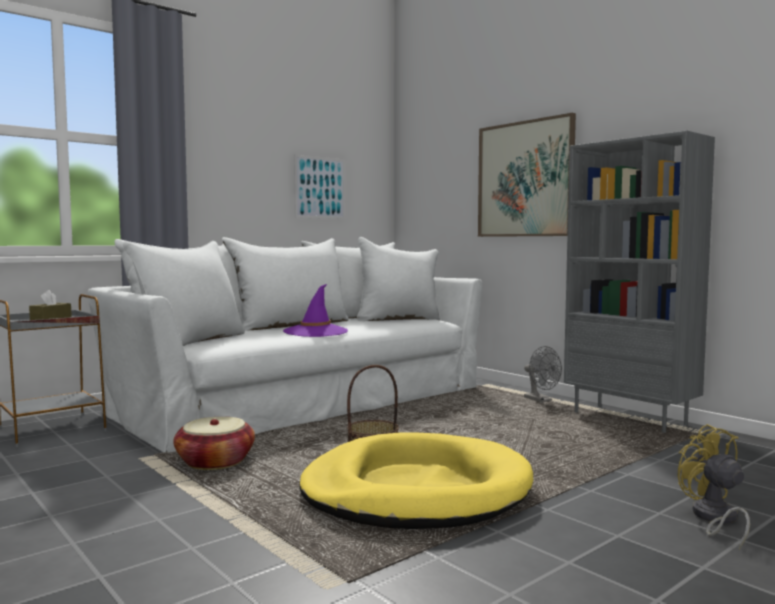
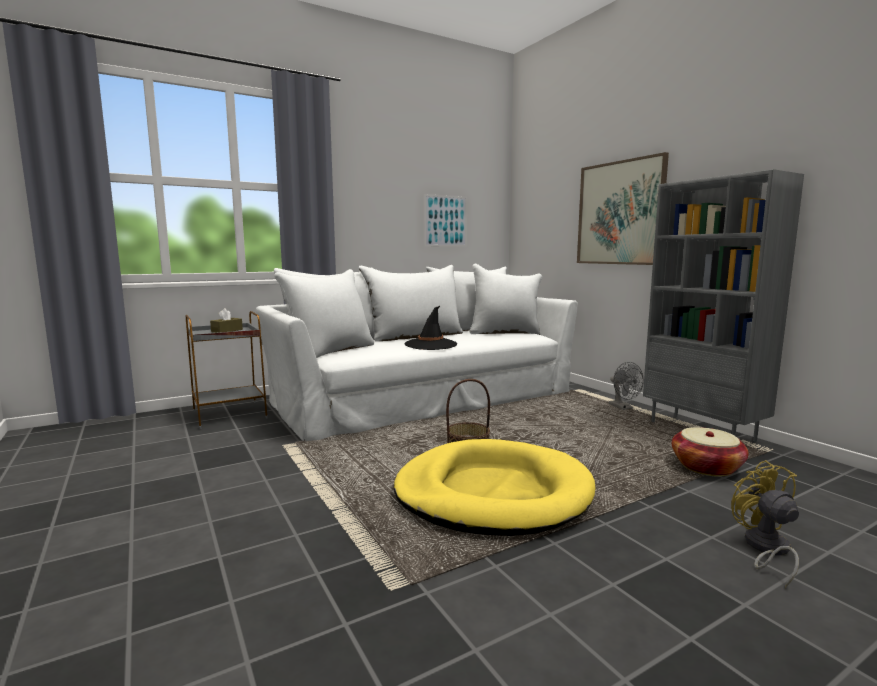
camera: 10 degrees right, 5 degrees up
basket [173,417,255,470] -> basket moved to [672,427,749,477]
purple hat [283,284,348,337] -> black hat [405,306,457,350]

